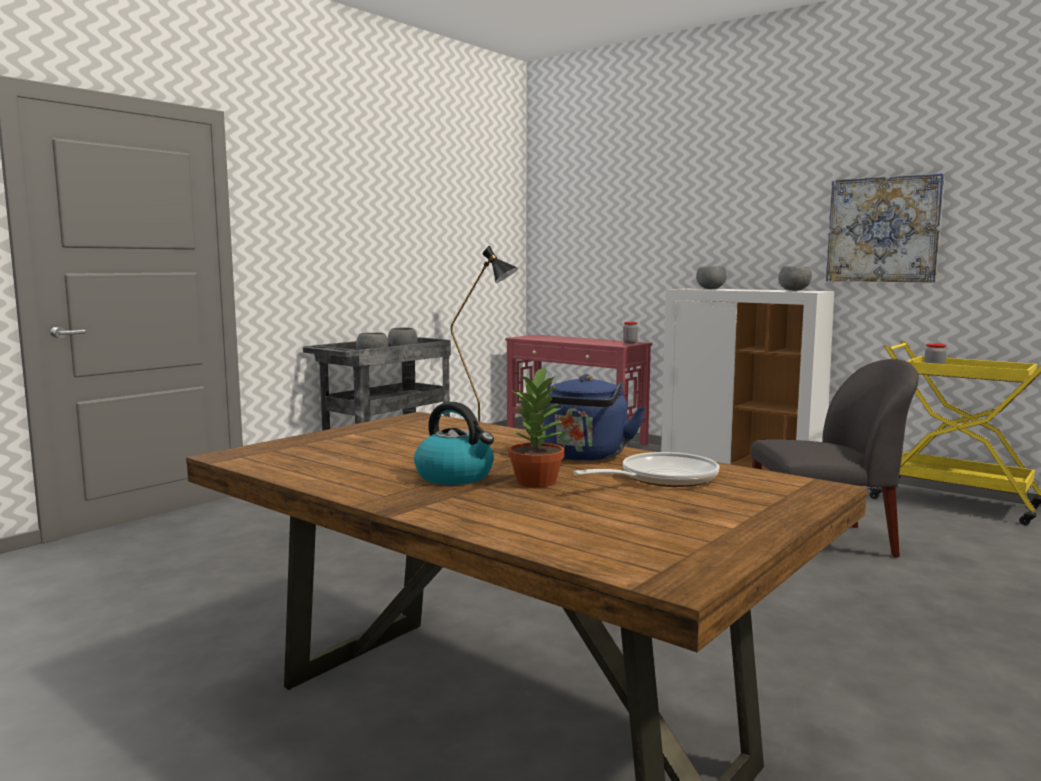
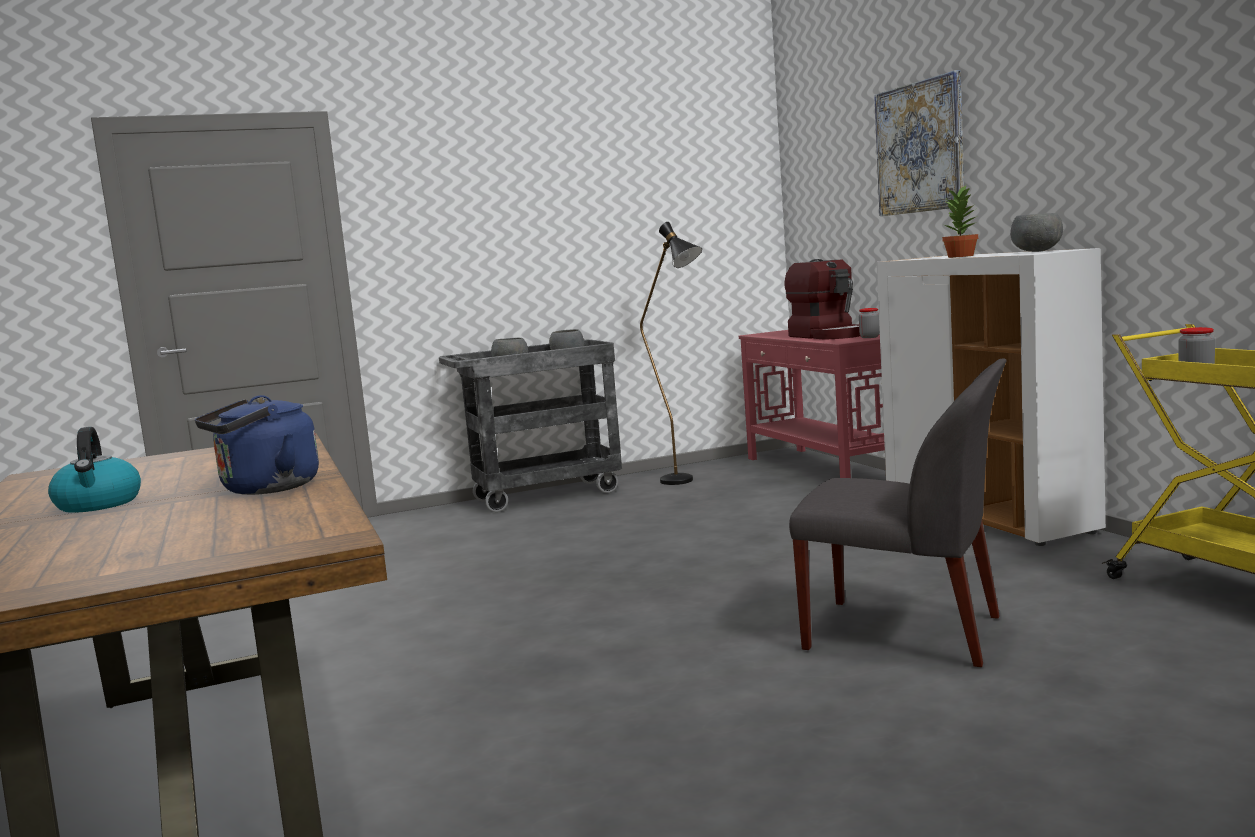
camera: 30 degrees right, 0 degrees up
potted plant [508,366,565,488] -> potted plant moved to [942,185,978,258]
frying pan [573,452,719,487] -> none
grey bowl [696,266,727,289] -> none
picture [826,173,945,282] -> picture moved to [874,70,964,216]
none -> coffee machine [784,259,860,340]

